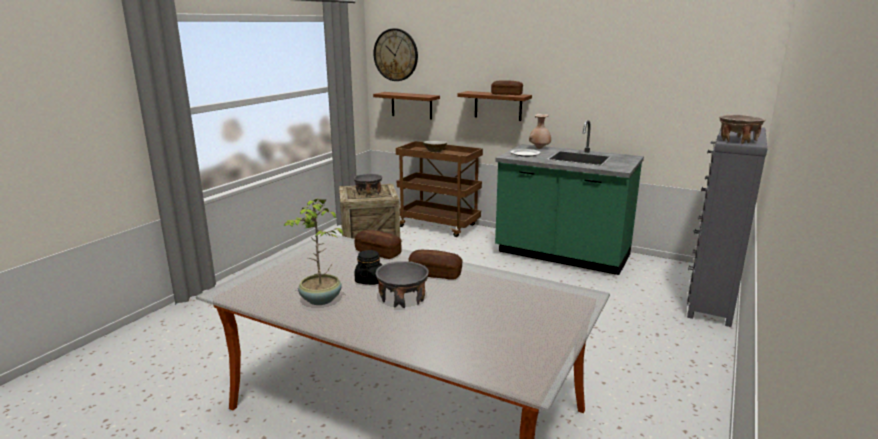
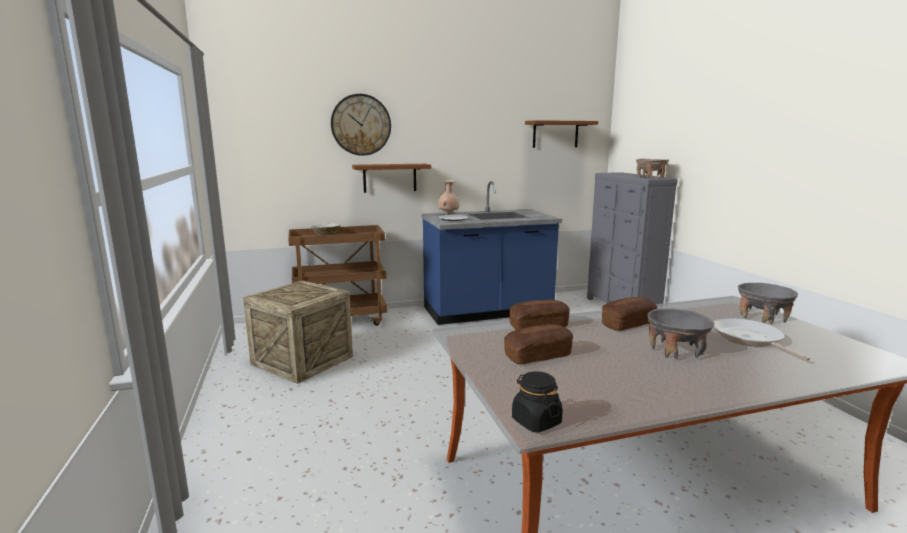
camera: 45 degrees left, 5 degrees down
potted plant [284,197,343,305] -> none
grey bowl [354,174,382,196] -> grey bowl moved to [738,283,798,324]
black jar [355,250,382,285] -> black jar moved to [512,371,563,432]
wall clock [373,28,418,81] -> wall clock moved to [331,94,391,156]
brown shelf [373,92,440,120] -> brown shelf moved to [525,120,598,148]
bread [491,80,523,95] -> bread moved to [504,324,573,364]
green counter [495,120,644,275] -> blue counter [422,181,562,325]
none -> frying pan [713,318,810,361]

